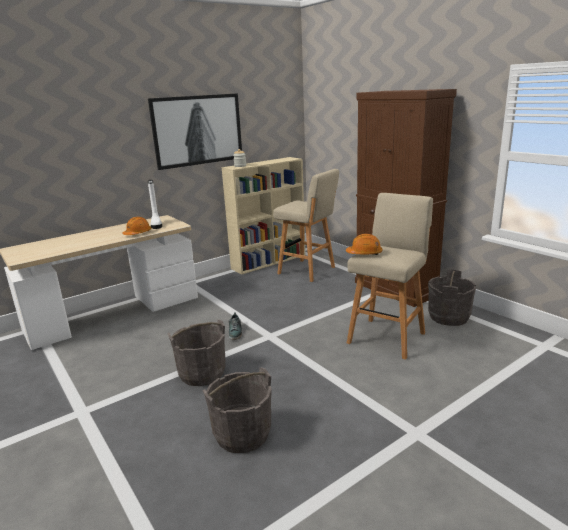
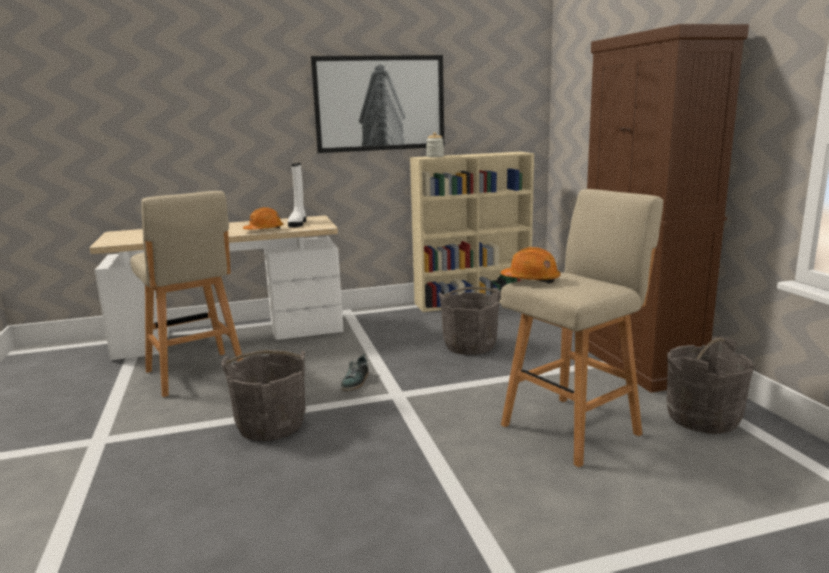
camera: 20 degrees right, 5 degrees down
grey bucket [202,367,272,453] -> grey bucket moved to [438,287,501,355]
beige stool [273,169,339,282] -> beige stool moved to [130,191,243,397]

